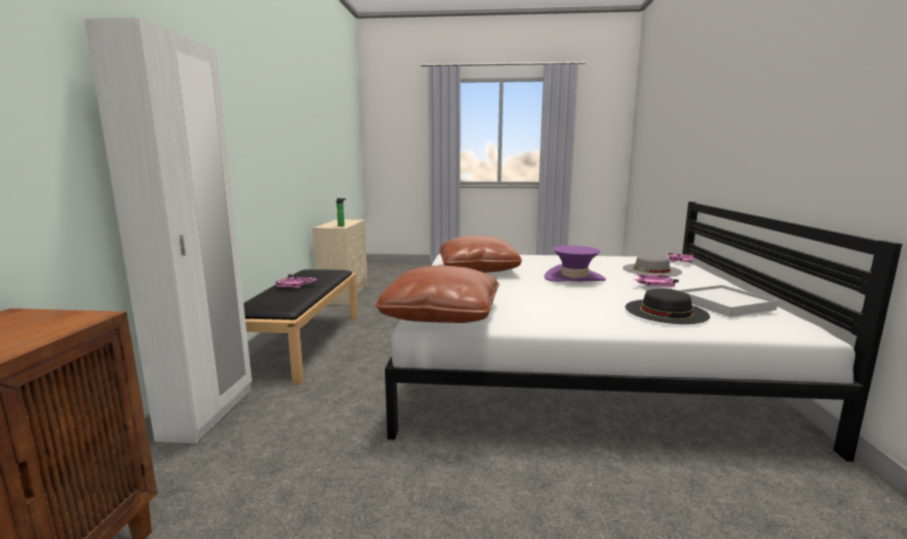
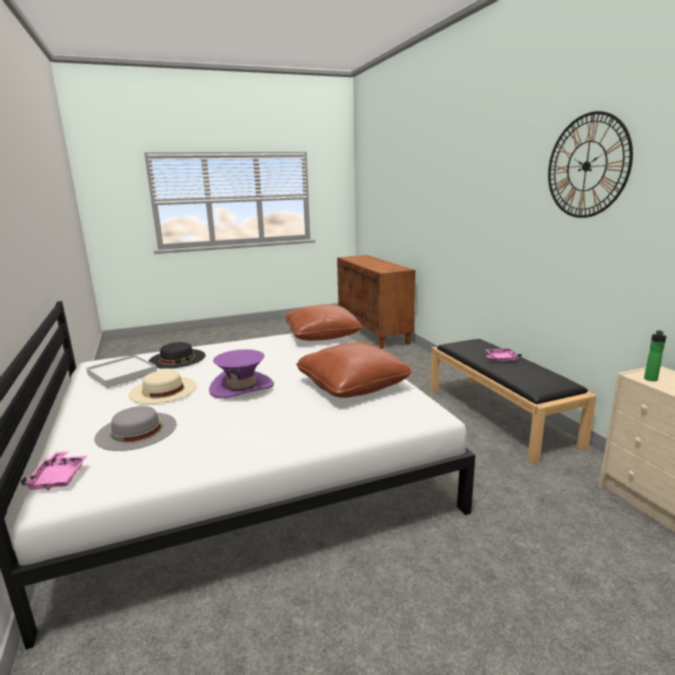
camera: 155 degrees right, 5 degrees up
white wardrobe [84,17,252,444] -> none
pink tray [633,274,679,287] -> beige hat [129,370,196,404]
none -> wall clock [548,111,633,218]

